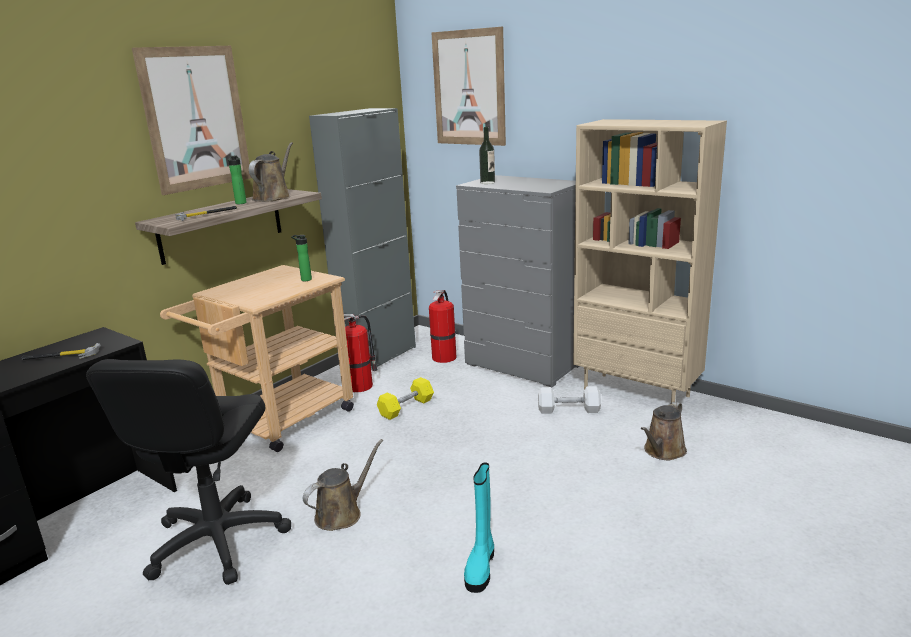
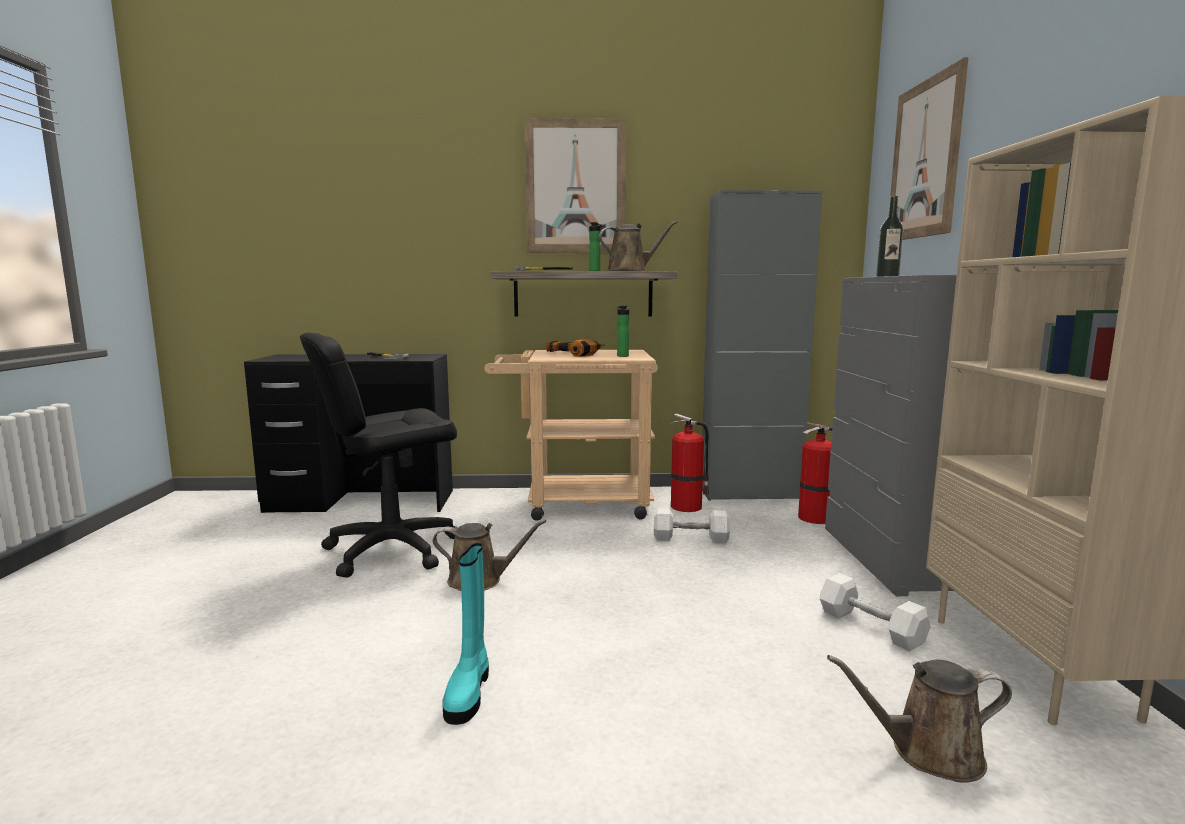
camera: 50 degrees right, 10 degrees down
yellow dumbbell [377,377,434,420] -> white dumbbell [654,508,730,543]
turquoise boot [464,463,494,593] -> turquoise boot turned 60 degrees counterclockwise [443,543,489,725]
none -> power drill [546,339,605,357]

